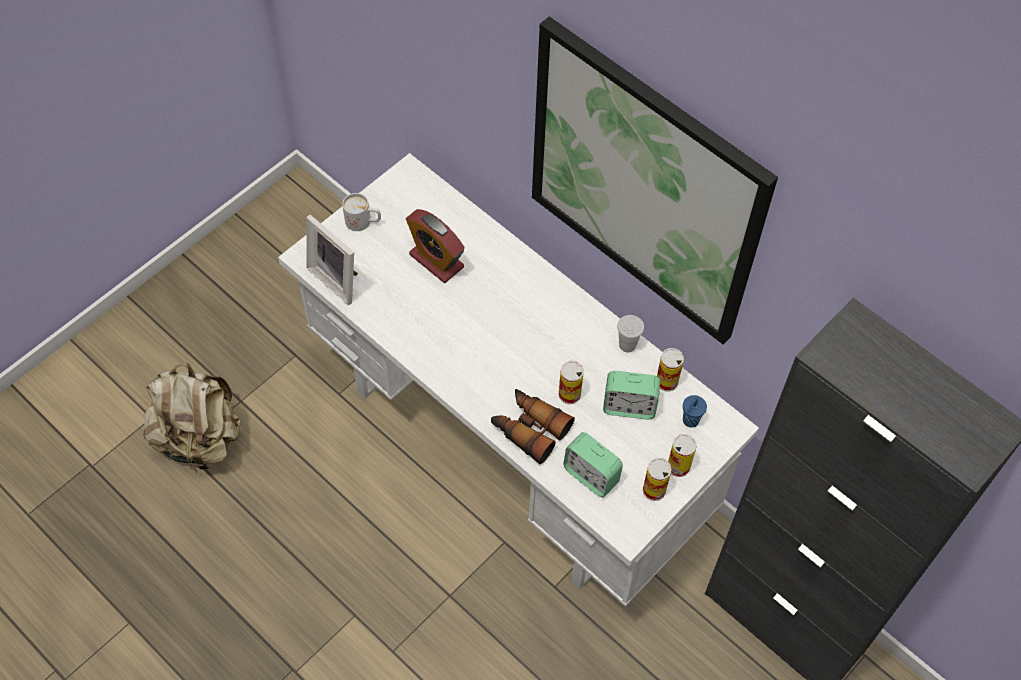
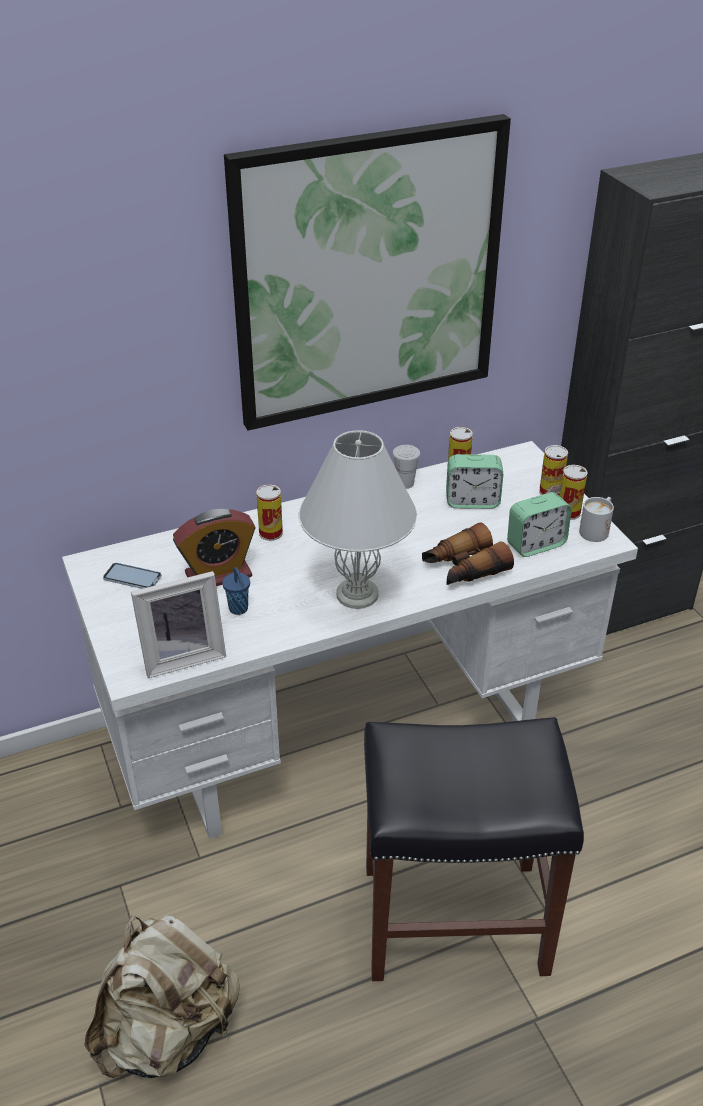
camera: 65 degrees left, 20 degrees down
white mug [342,193,381,231] -> white mug moved to [579,497,614,542]
can [559,361,584,404] -> can moved to [256,484,283,541]
alarm clock [603,371,660,419] -> alarm clock turned 60 degrees clockwise [446,454,503,509]
blue cup [683,395,707,428] -> blue cup moved to [222,567,250,615]
none -> phone [103,563,162,589]
none -> white table lamp [299,430,417,609]
none -> black stool [364,717,584,981]

